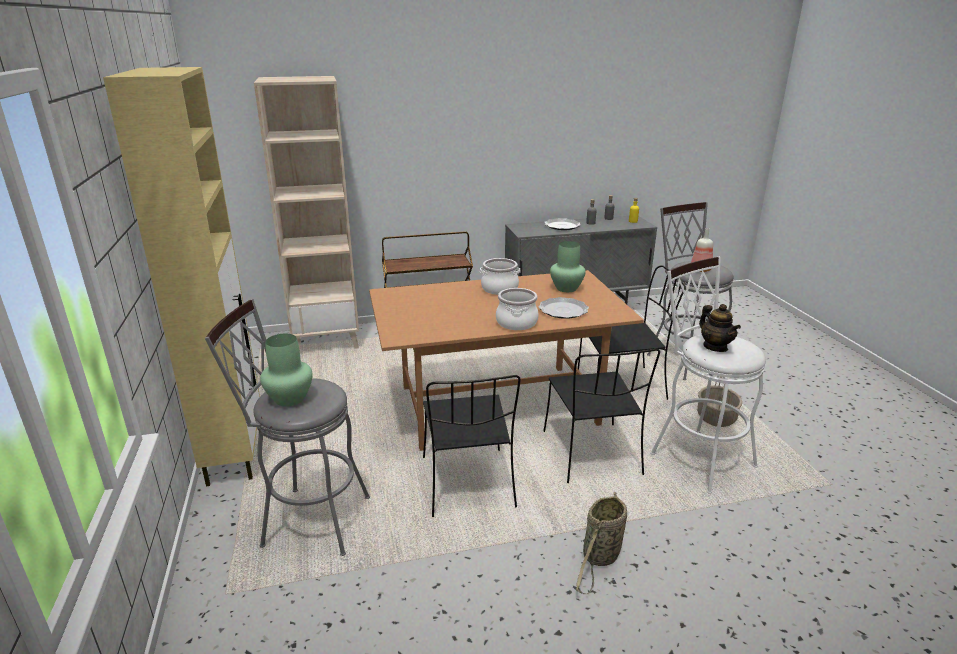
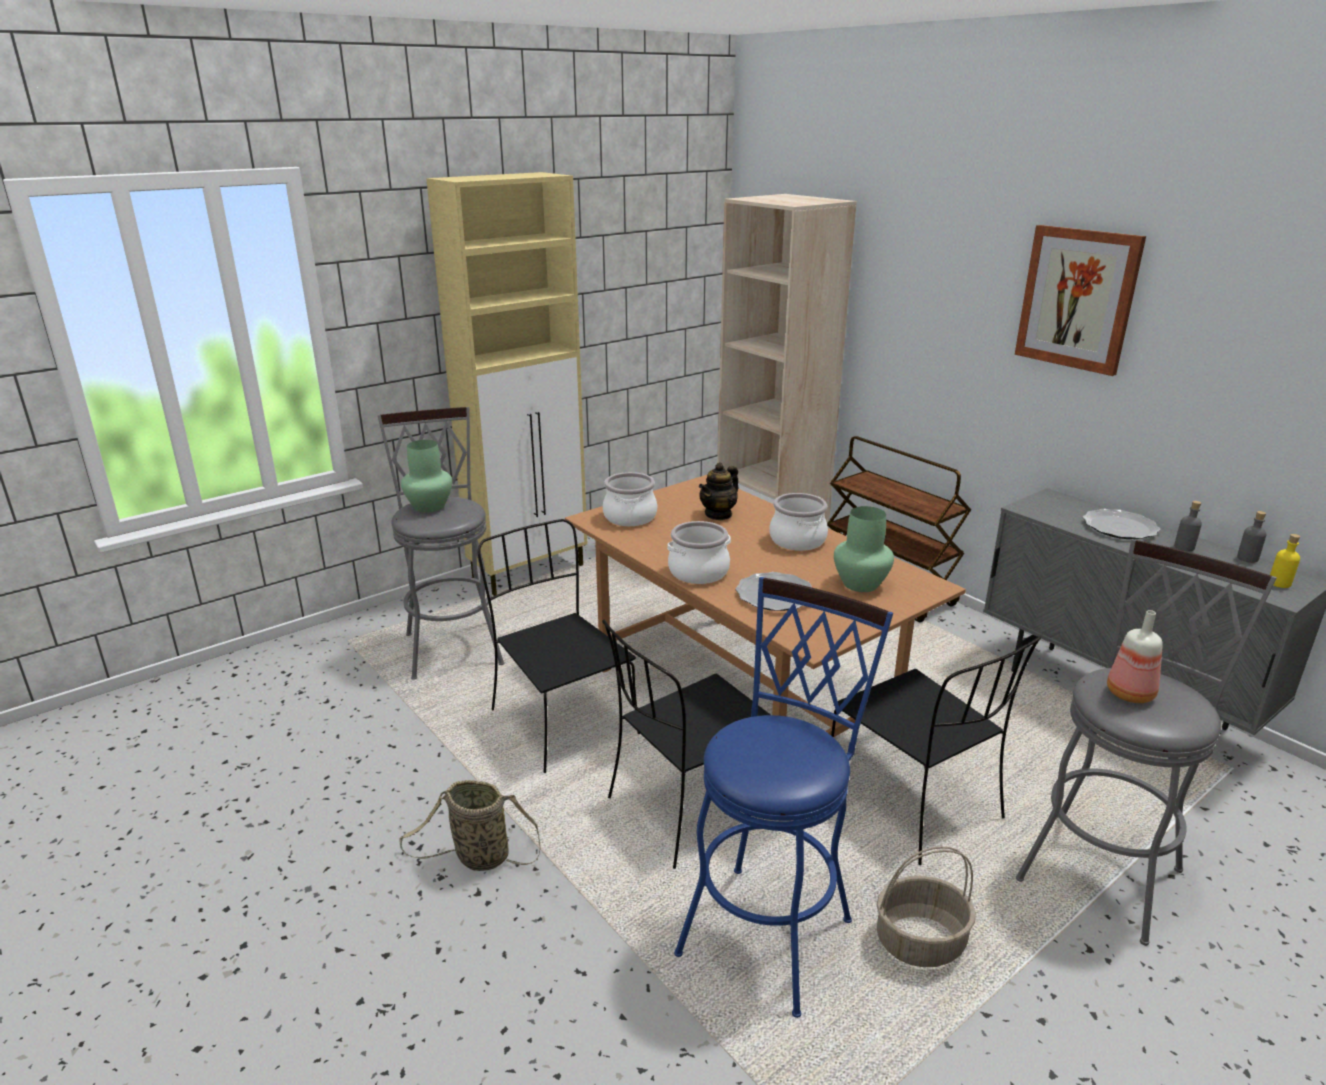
camera: 65 degrees right, 0 degrees up
black chair [423,375,521,517] -> black chair turned 90 degrees clockwise [478,519,640,773]
white stool [650,257,766,494] -> blue stool [674,577,893,1018]
teapot [699,304,741,352] -> teapot moved to [699,463,739,520]
none -> cooking pot [603,472,657,526]
none -> picture [1015,225,1146,376]

